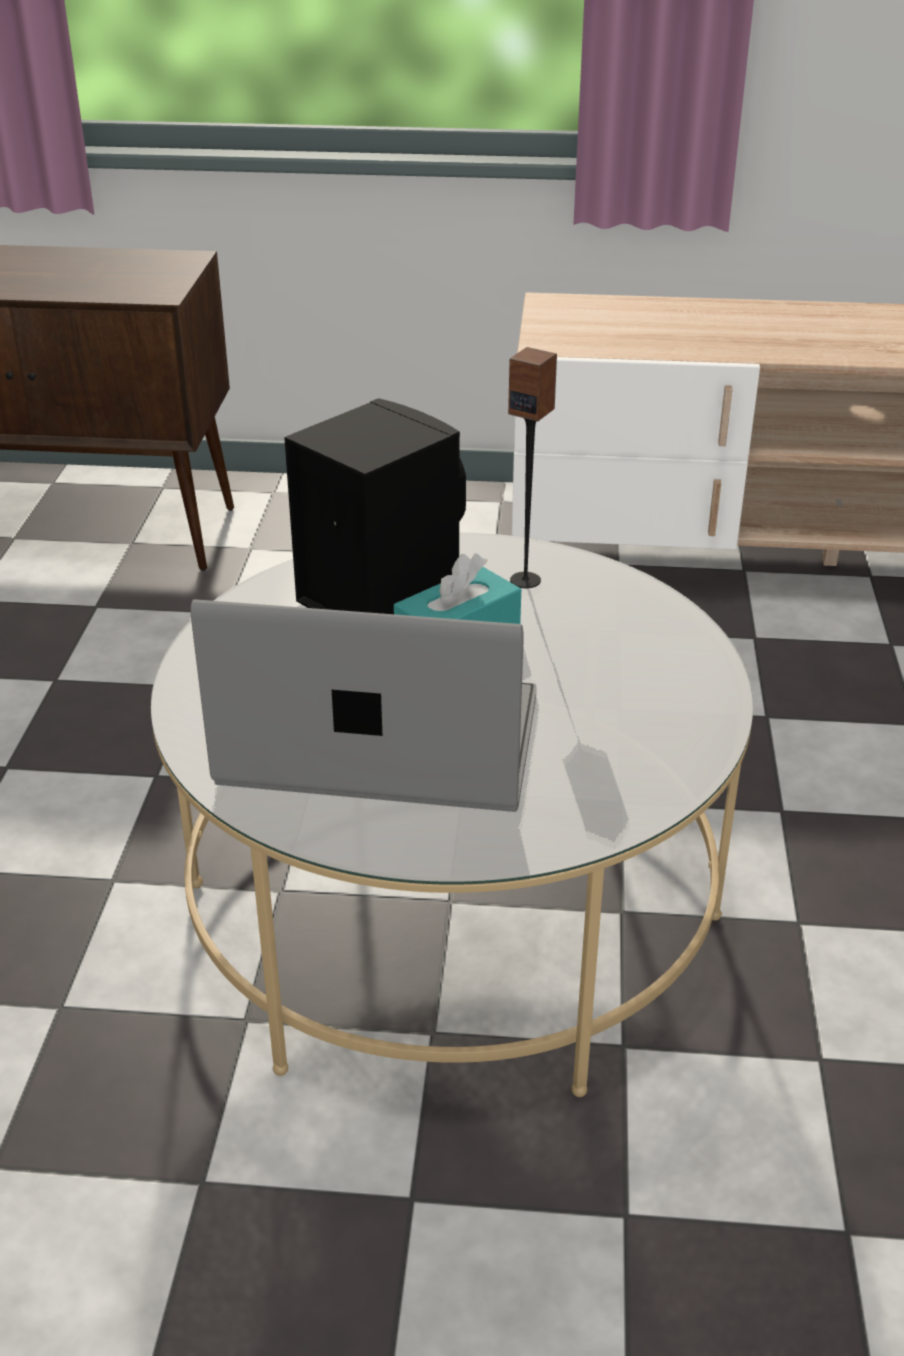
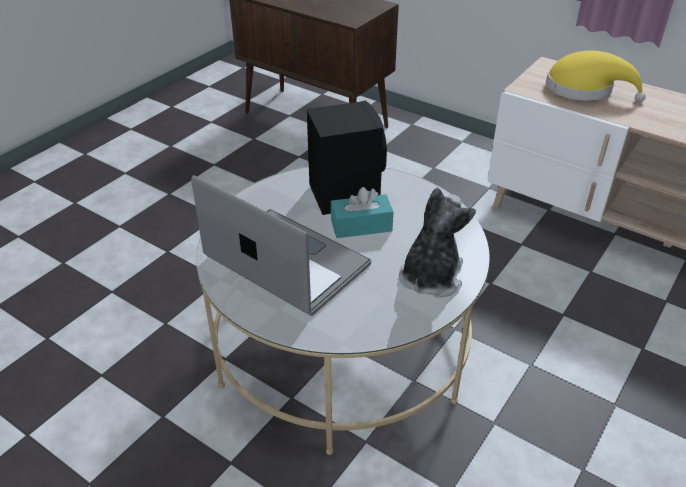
camera: 30 degrees right, 5 degrees up
speaker [508,347,557,588] -> none
none -> plush toy [399,188,476,298]
none -> yellow hat [546,51,646,102]

